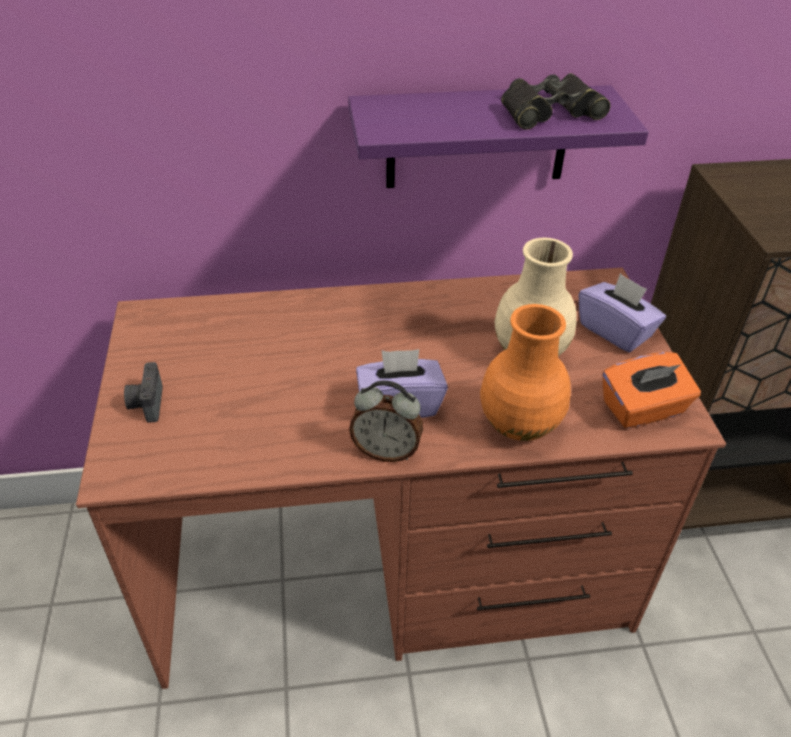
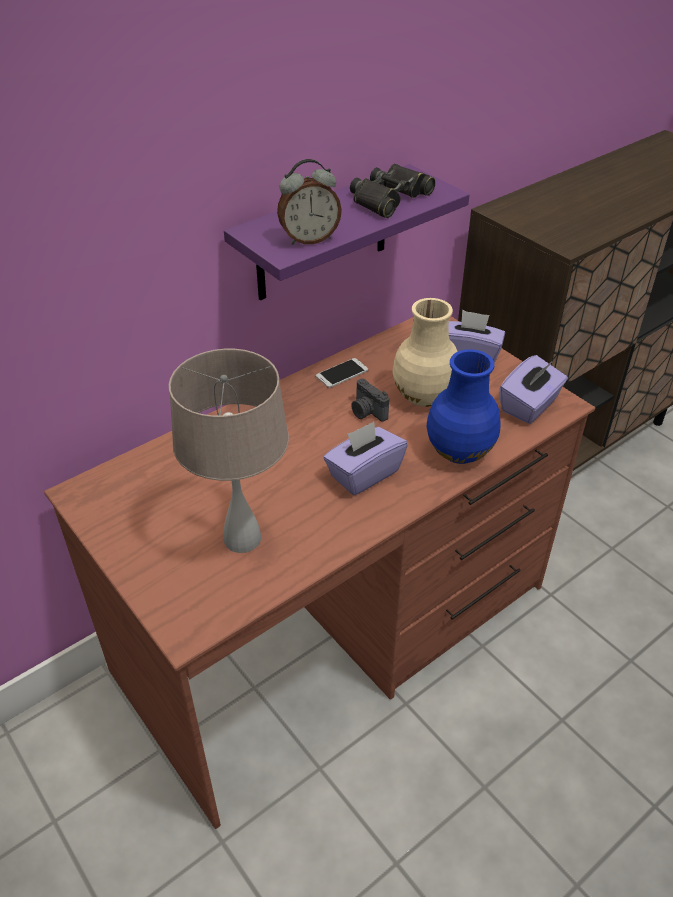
camera: 30 degrees left, 0 degrees up
camera [124,362,163,423] -> camera moved to [351,378,389,422]
alarm clock [349,380,423,462] -> alarm clock moved to [277,159,342,245]
orange vase [480,304,571,441] -> blue vase [427,349,501,464]
orange tissue box [602,352,701,429] -> purple tissue box [500,355,568,424]
none -> beige table lamp [169,349,289,553]
none -> phone [316,358,368,388]

